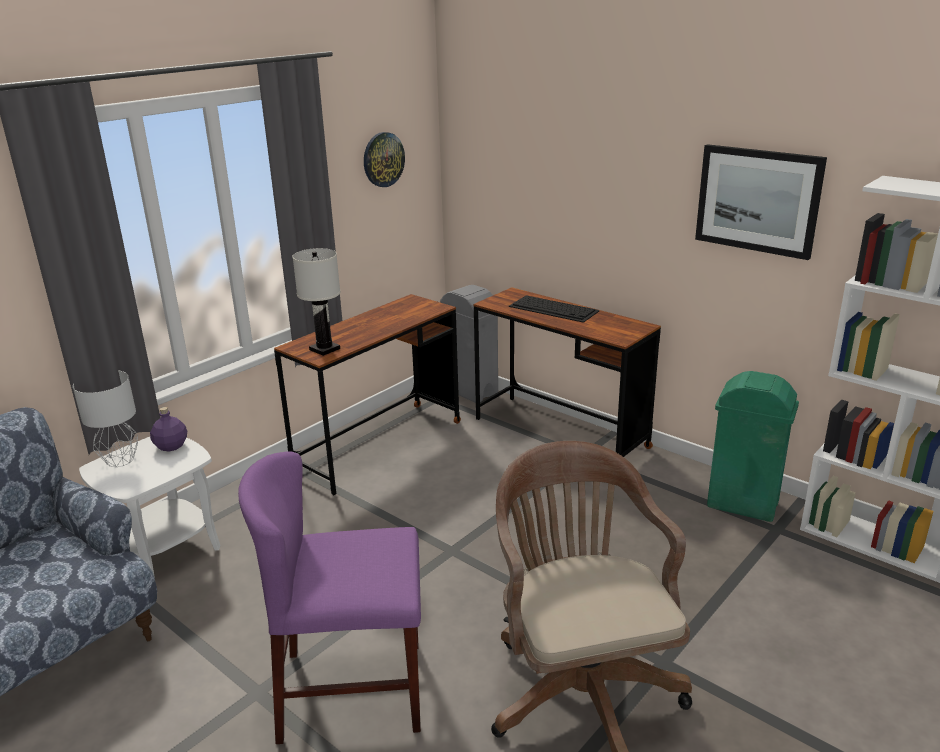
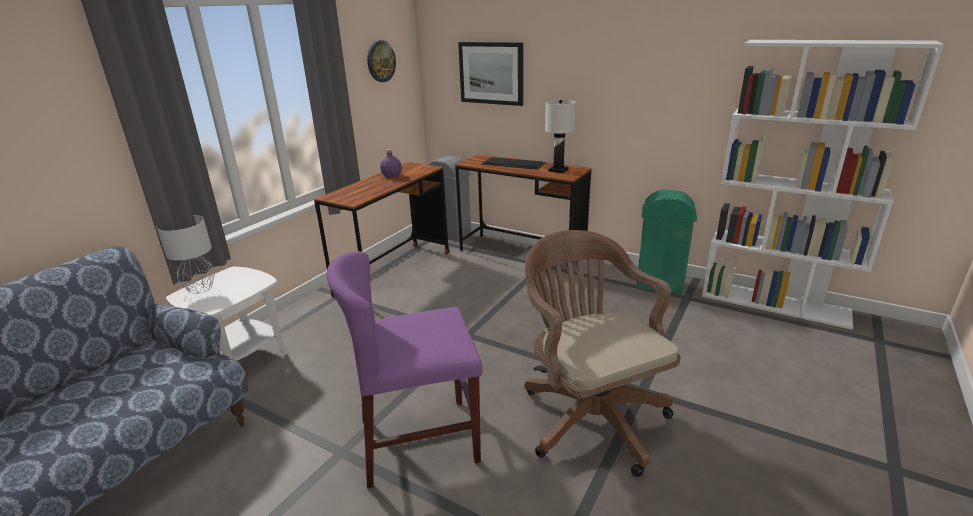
camera: 10 degrees left, 0 degrees up
purple bottle [150,407,187,451] -> purple bottle moved to [380,149,402,178]
white table lamp [292,248,340,356] -> white table lamp moved to [545,100,576,173]
picture [695,144,827,260] -> picture moved to [458,42,523,106]

